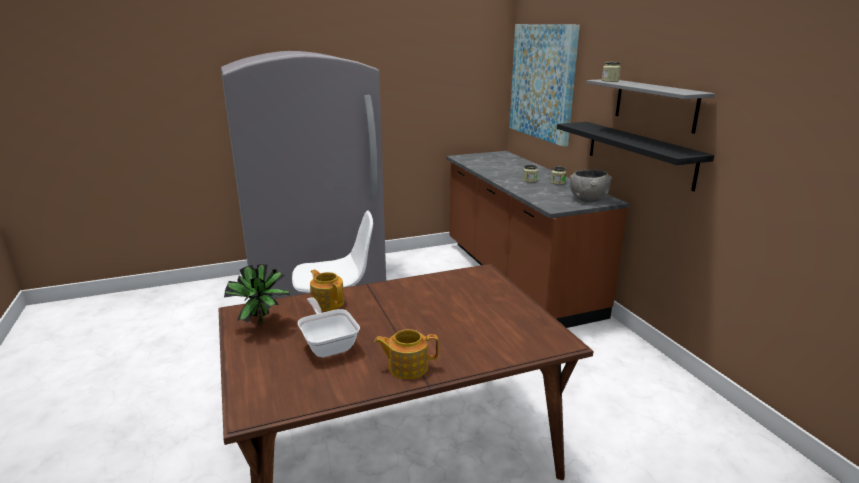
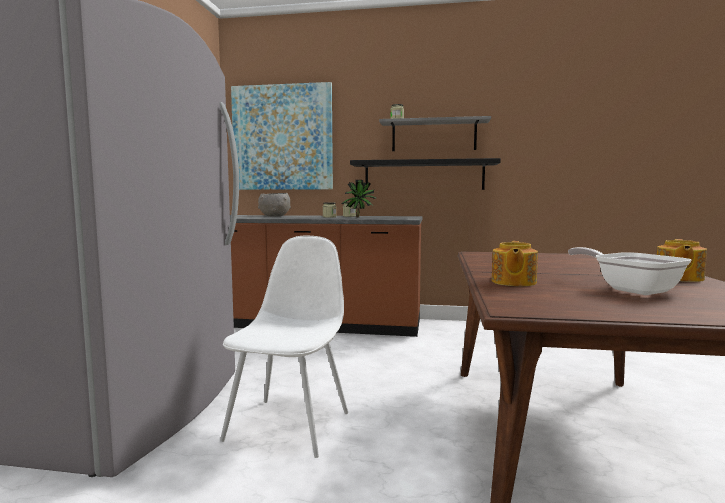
camera: 60 degrees left, 15 degrees down
potted plant [224,264,290,325] -> potted plant moved to [342,180,377,218]
frying pan [297,297,360,357] -> frying pan turned 60 degrees clockwise [568,247,691,295]
teapot [310,269,344,311] -> teapot turned 60 degrees counterclockwise [492,241,538,286]
grey bowl [570,170,612,202] -> grey bowl moved to [258,193,291,216]

